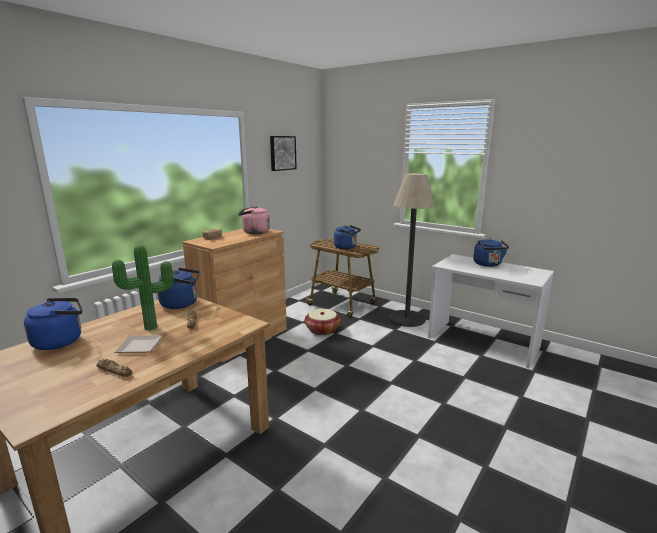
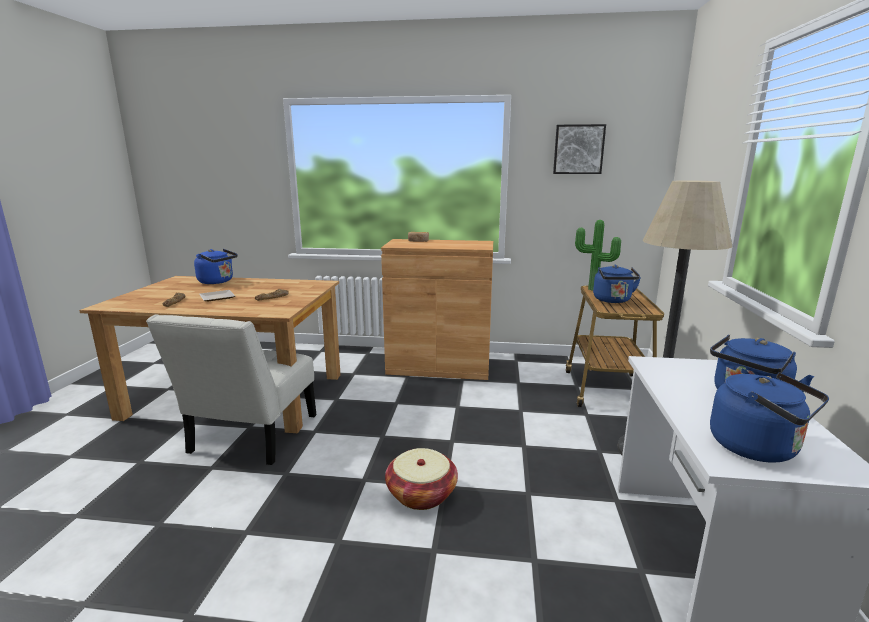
camera: 60 degrees right, 0 degrees up
potted plant [112,245,174,330] -> potted plant moved to [575,220,621,290]
blue kettle [158,268,200,309] -> blue kettle moved to [710,372,829,463]
pink kettle [238,206,270,234] -> none
basket [305,309,341,335] -> basket moved to [385,448,458,510]
none -> white chair [146,314,317,465]

